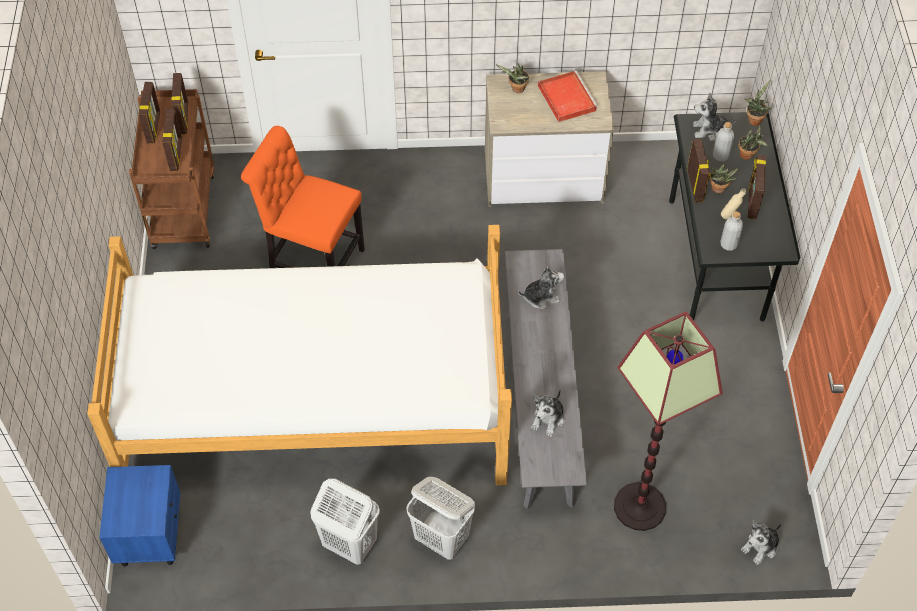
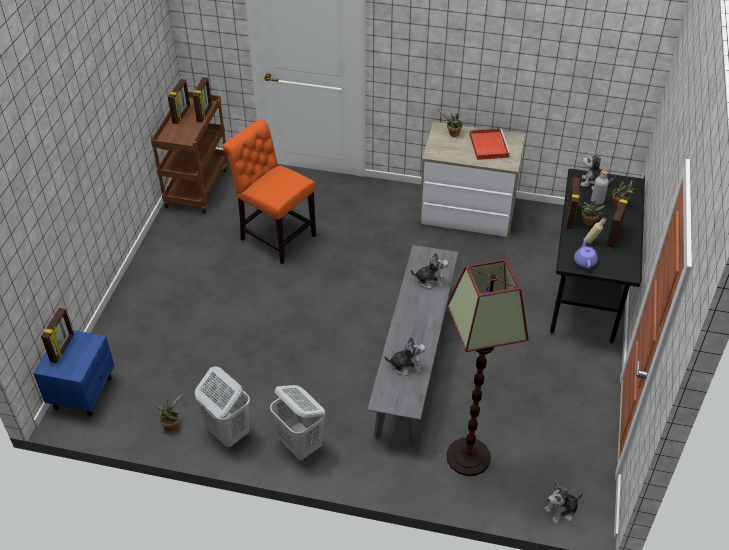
camera: 15 degrees right, 10 degrees down
bed [87,225,512,485] -> none
picture frame [162,109,182,171] -> picture frame moved to [41,308,74,363]
plush toy [531,389,565,437] -> plush toy turned 135 degrees counterclockwise [385,337,425,376]
grey bottle [720,211,743,251] -> purple teapot [574,238,598,269]
potted plant [744,79,771,126] -> potted plant moved to [154,394,183,431]

